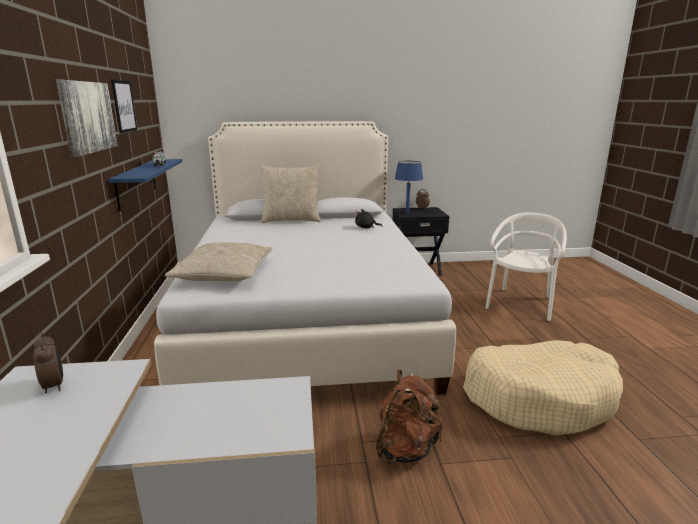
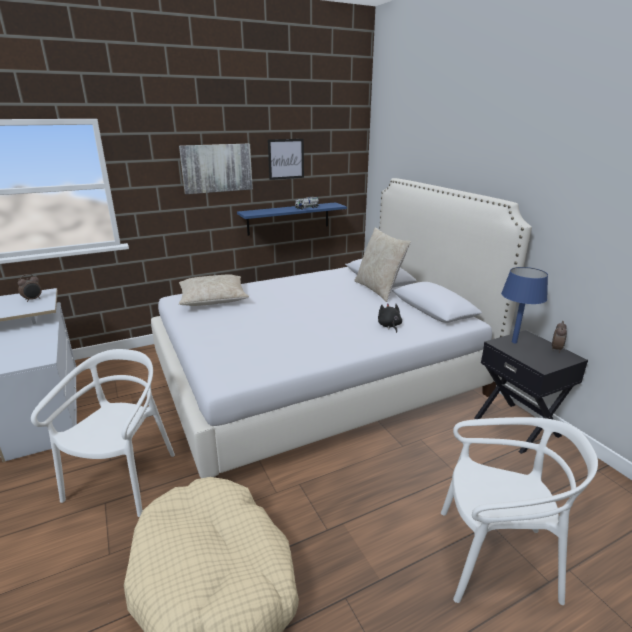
camera: 70 degrees right, 5 degrees up
brown backpack [376,370,442,464] -> white chair [31,349,175,517]

